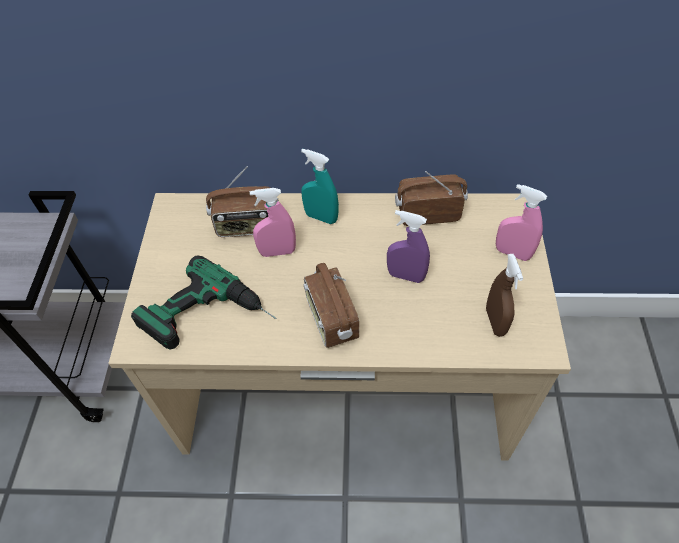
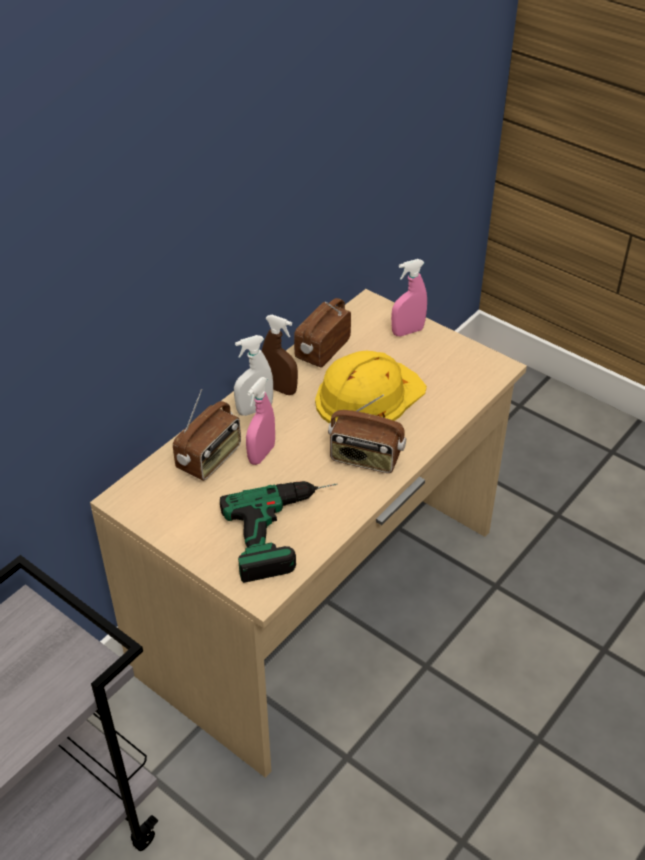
camera: 55 degrees left, 10 degrees down
turquoise spray bottle [301,149,339,224] -> white spray bottle [234,335,273,416]
purple spray bottle [387,210,430,283] -> yellow hard hat [315,351,427,424]
brown spray bottle [486,254,523,337] -> brown spray bottle moved to [262,315,298,395]

